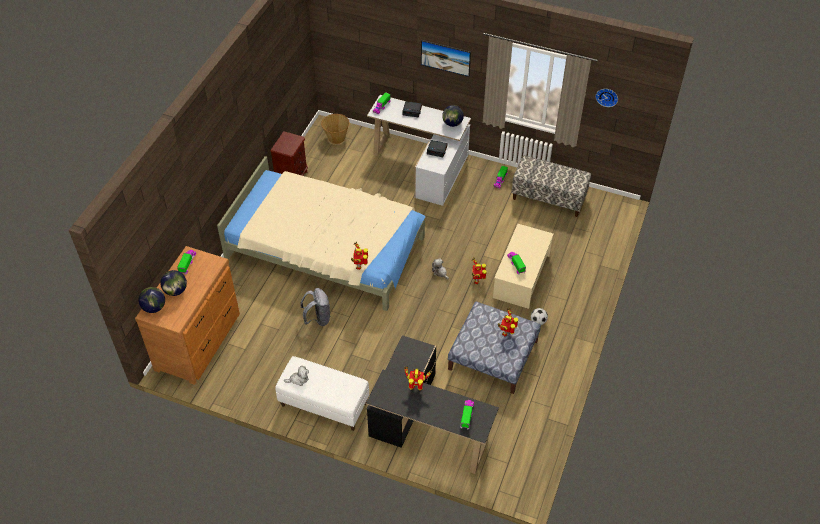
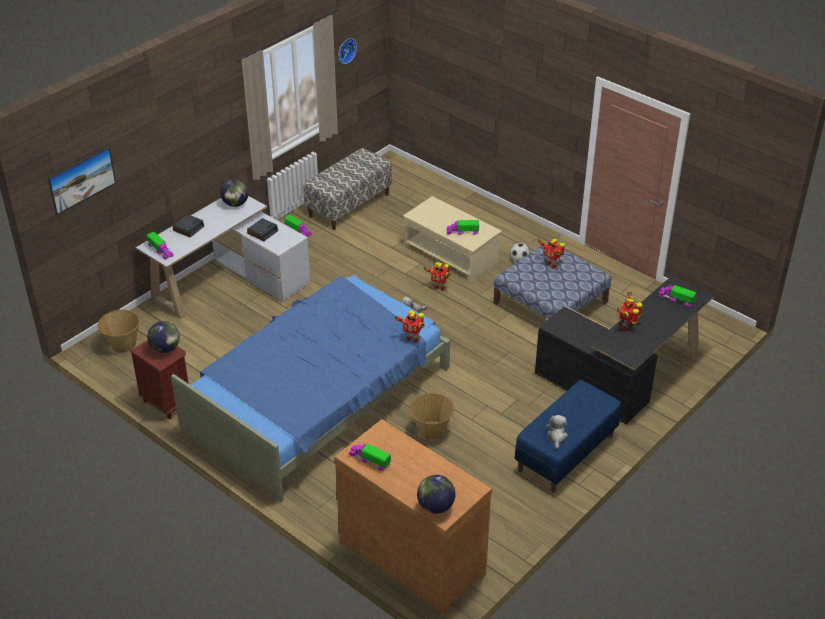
camera: 70 degrees left, 10 degrees down
globe [160,270,187,296] -> globe moved to [147,321,180,353]
beige bed [217,156,425,311] -> blue bed [171,275,450,502]
white bench [275,356,369,431] -> blue bench [515,380,621,493]
grey backpack [300,288,330,326] -> basket [410,393,454,440]
picture [421,40,471,77] -> picture moved to [48,147,116,215]

